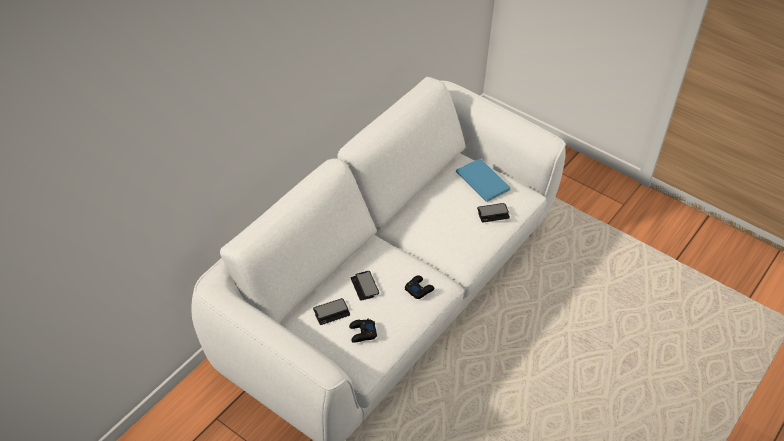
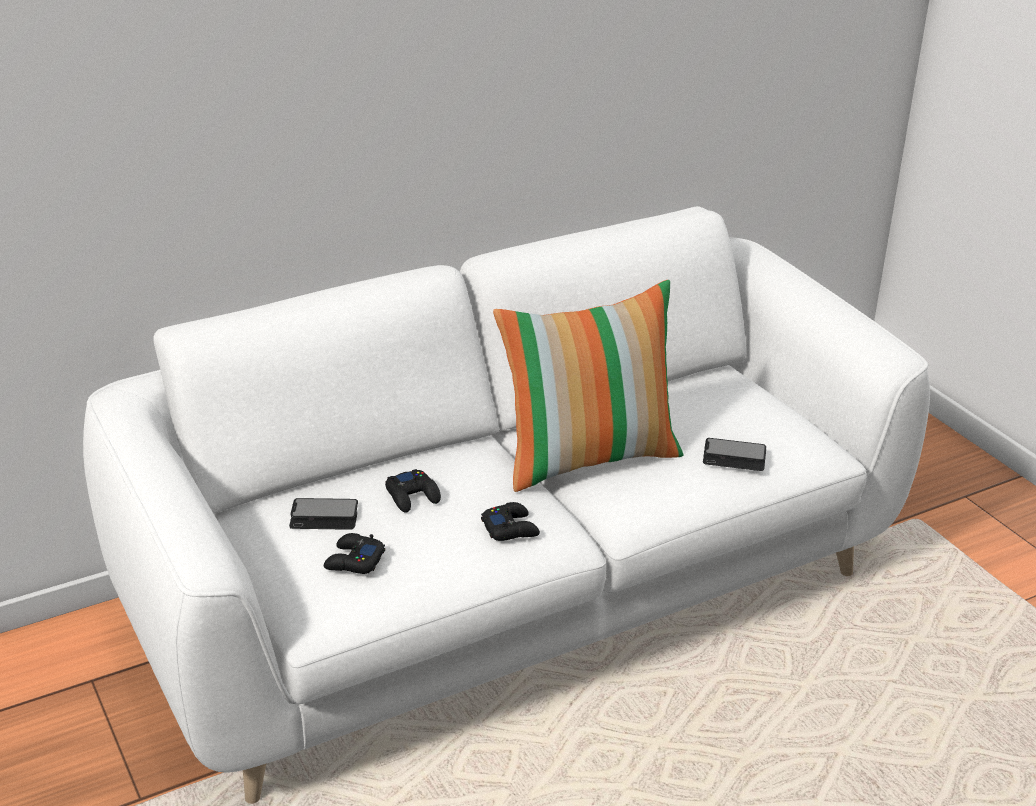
camera: 25 degrees right, 15 degrees down
phone [351,271,379,300] -> black game controller [385,469,441,513]
blue book [456,159,511,202] -> none
none -> pillow [493,280,684,492]

